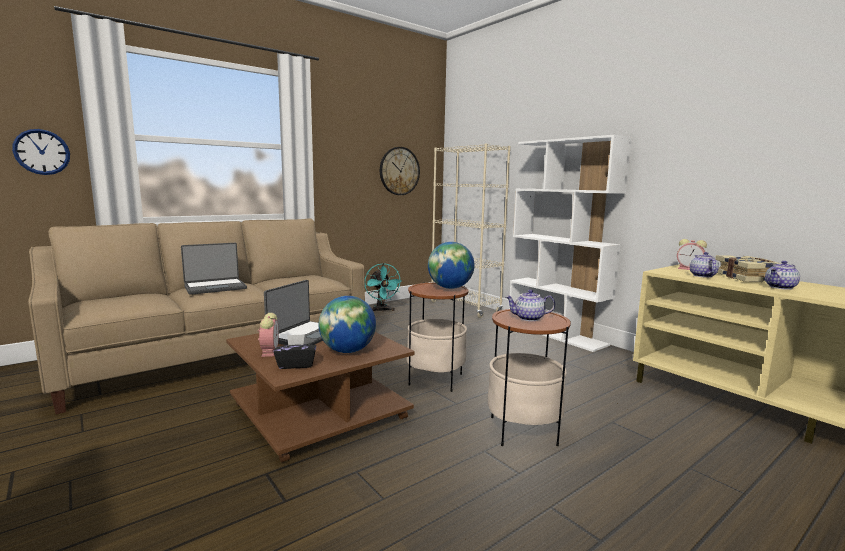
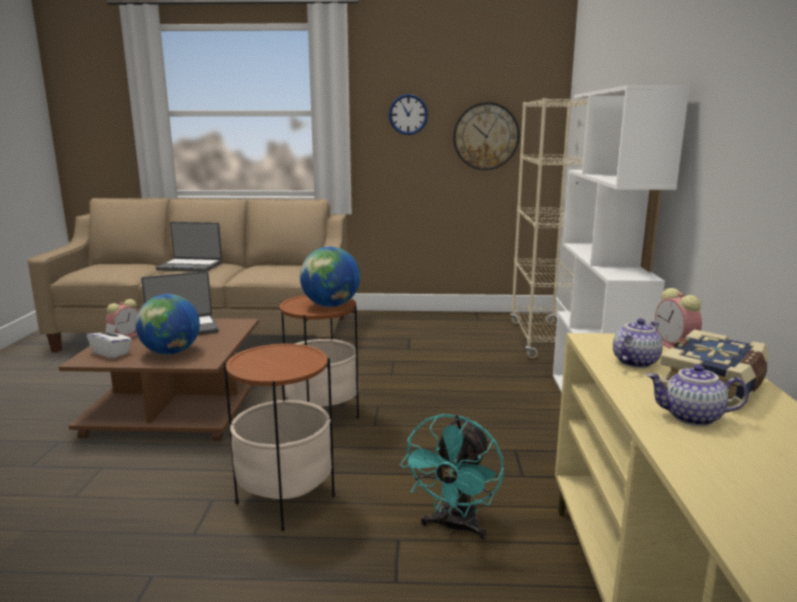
camera: 40 degrees right, 5 degrees up
wall clock [12,129,70,175] -> wall clock moved to [389,94,428,135]
black tissue box [274,334,316,369] -> white tissue box [87,323,132,358]
turquoise fan [365,263,402,312] -> turquoise fan moved to [400,414,504,540]
teapot [506,289,555,321] -> none

